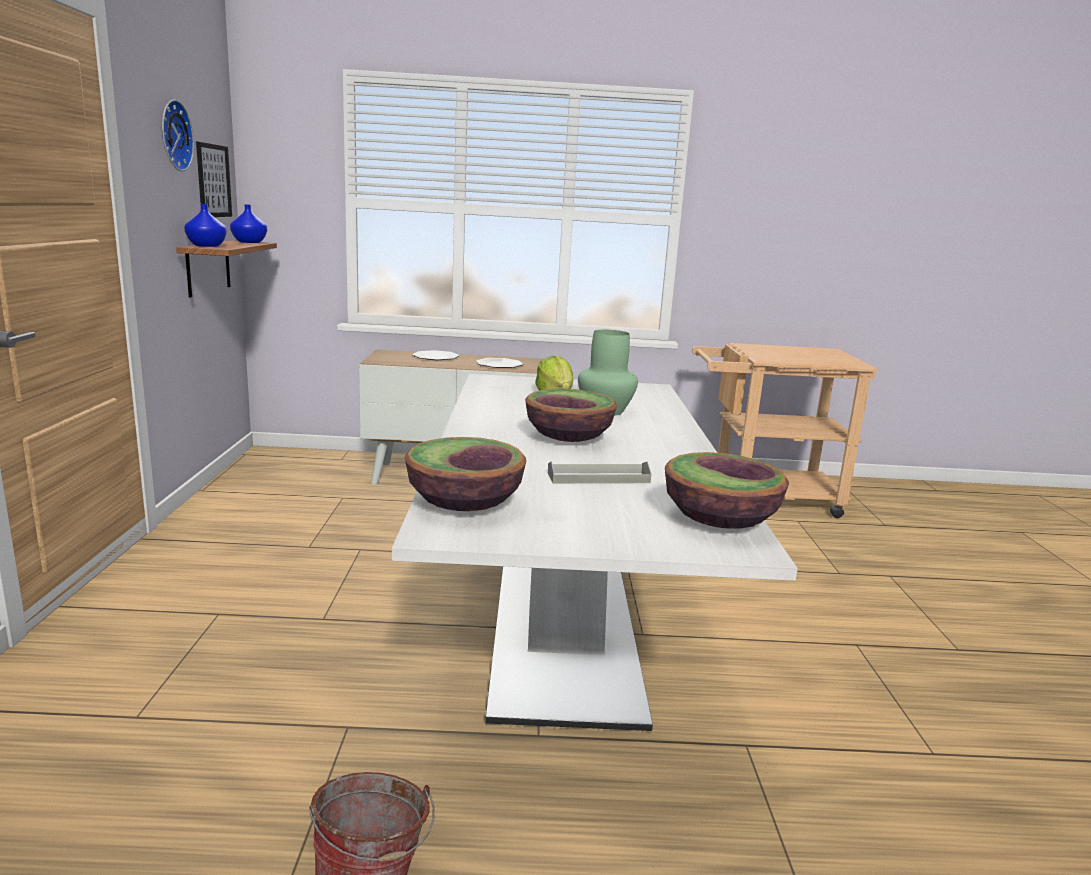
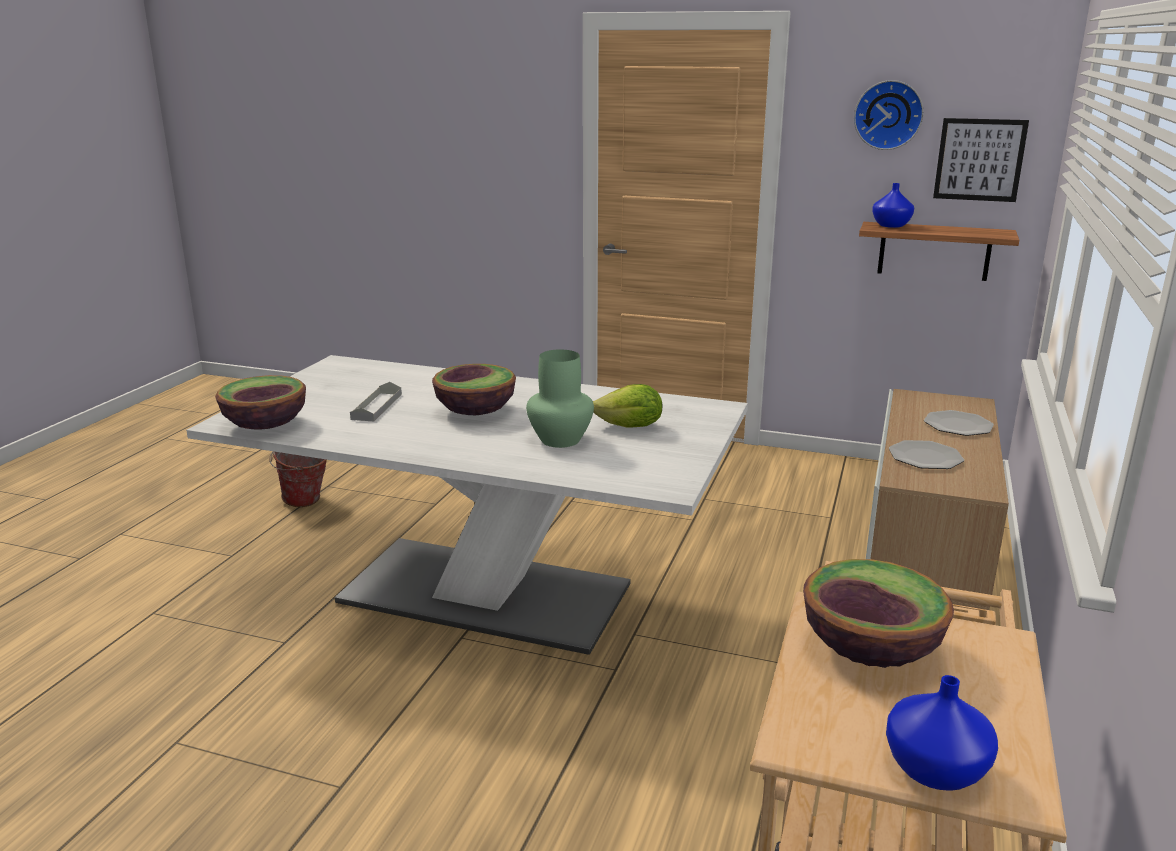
camera: 110 degrees right, 5 degrees up
blue vase [230,204,267,243] -> blue vase moved to [886,675,998,791]
bowl [405,437,526,511] -> bowl moved to [803,559,954,668]

